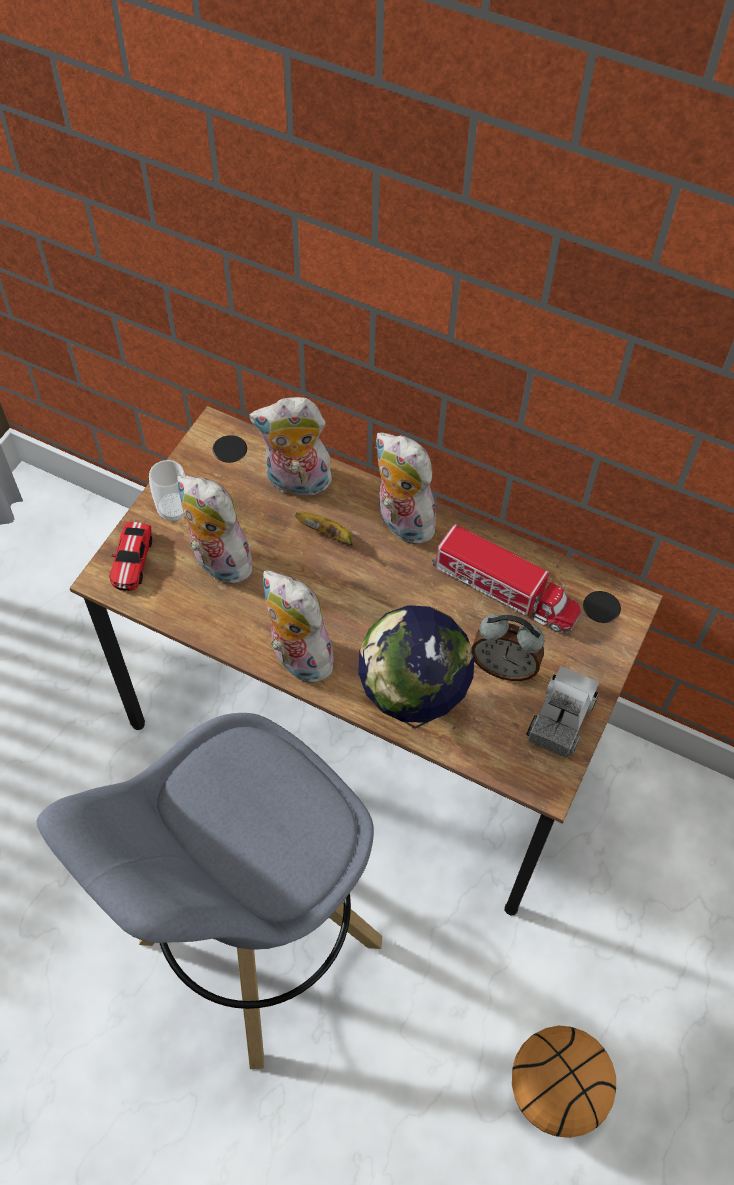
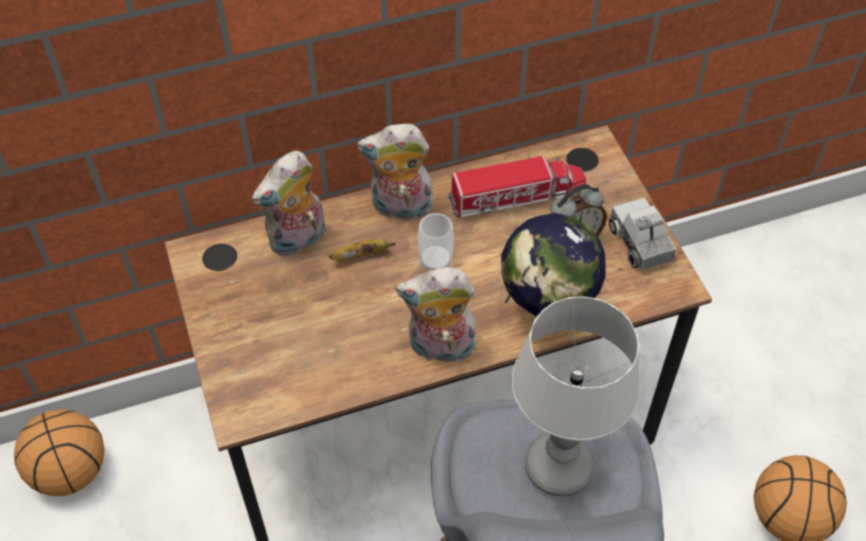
camera: 45 degrees left, 5 degrees down
toy car [110,522,152,591] -> none
cup [149,460,185,522] -> cup moved to [418,213,454,271]
plush toy [177,475,256,584] -> none
none -> basketball [14,409,105,496]
none -> table lamp [512,296,640,496]

